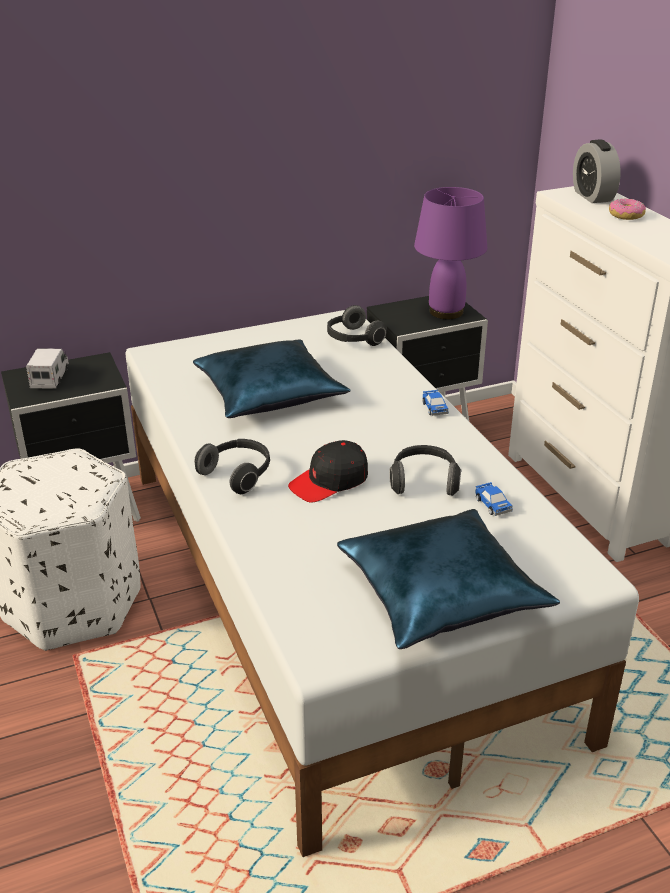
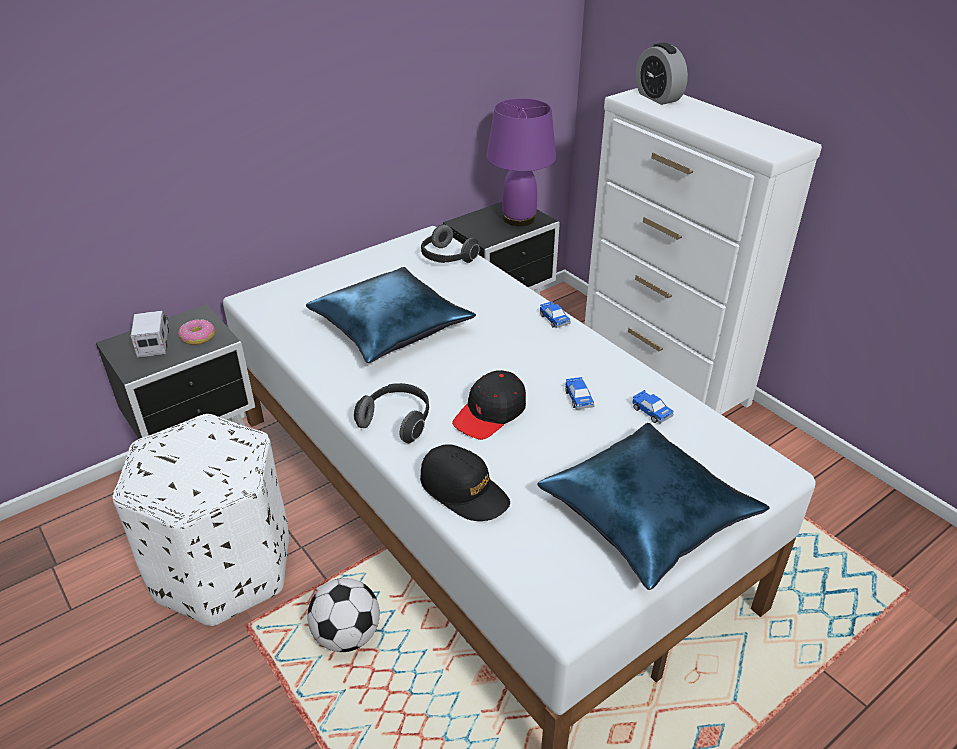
camera: 15 degrees left, 5 degrees up
headphones [389,445,461,496] -> toy car [565,377,594,410]
donut [609,198,646,220] -> donut moved to [178,320,215,345]
none -> football [307,578,380,652]
none -> black cap [420,444,510,521]

